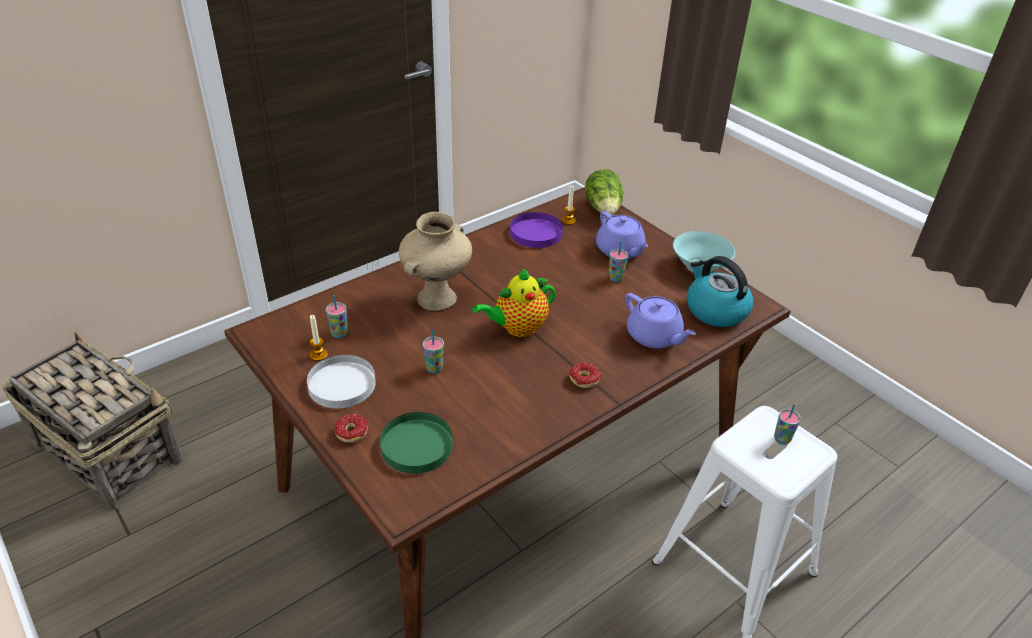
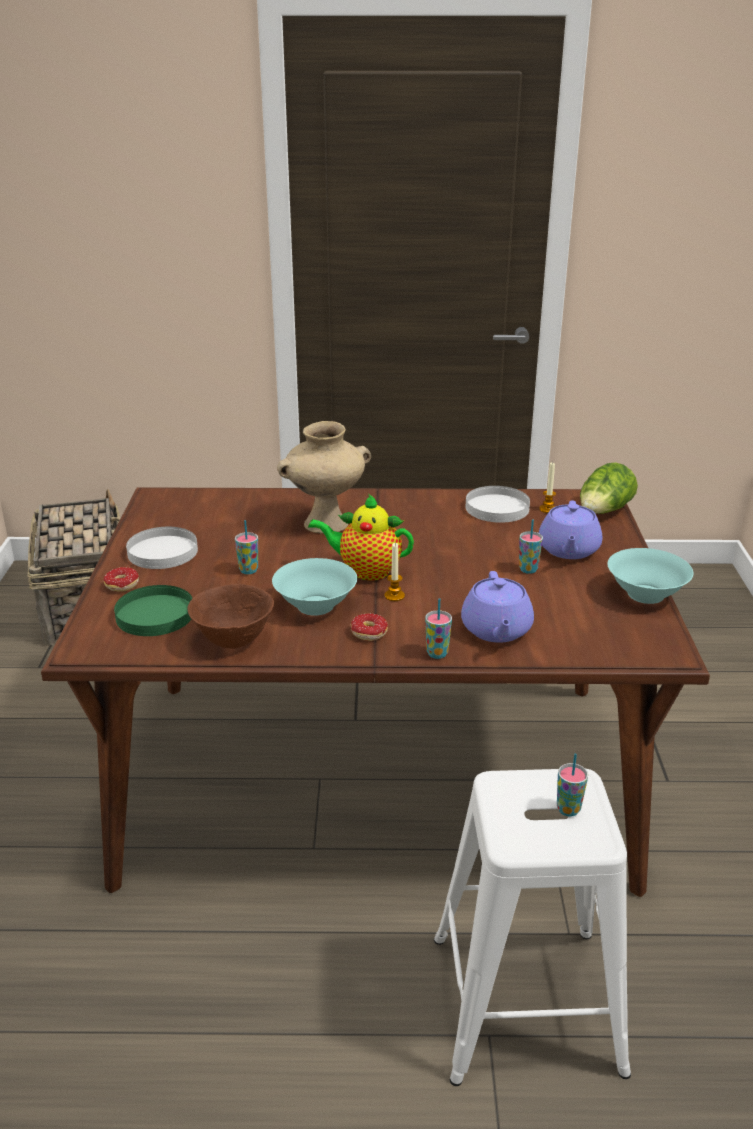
camera: 40 degrees right, 10 degrees down
candle [310,315,328,361] -> candle moved to [384,543,405,601]
cup [326,295,348,338] -> cup moved to [425,598,452,659]
purple plate [510,212,563,248] -> white plate [466,486,530,523]
kettle [687,256,753,327] -> none
none -> brown bowl [187,584,274,649]
none -> turquoise bowl [272,558,357,616]

